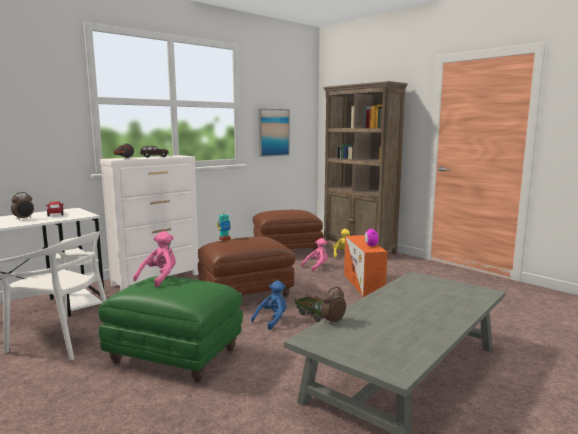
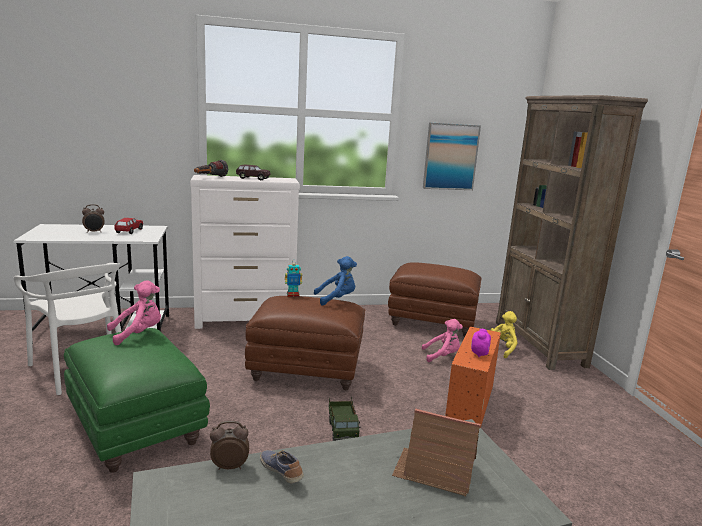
camera: 30 degrees right, 5 degrees up
blue plush toy [251,281,286,330] -> blue plush toy moved to [314,256,357,306]
none -> shoe [260,450,304,483]
none -> toy house [392,408,481,497]

